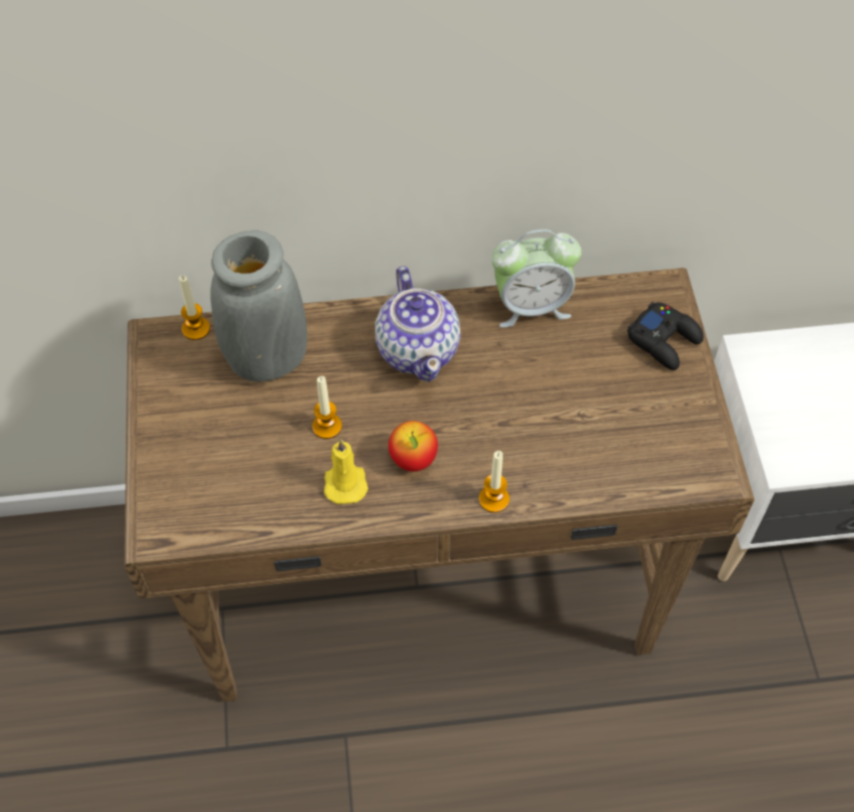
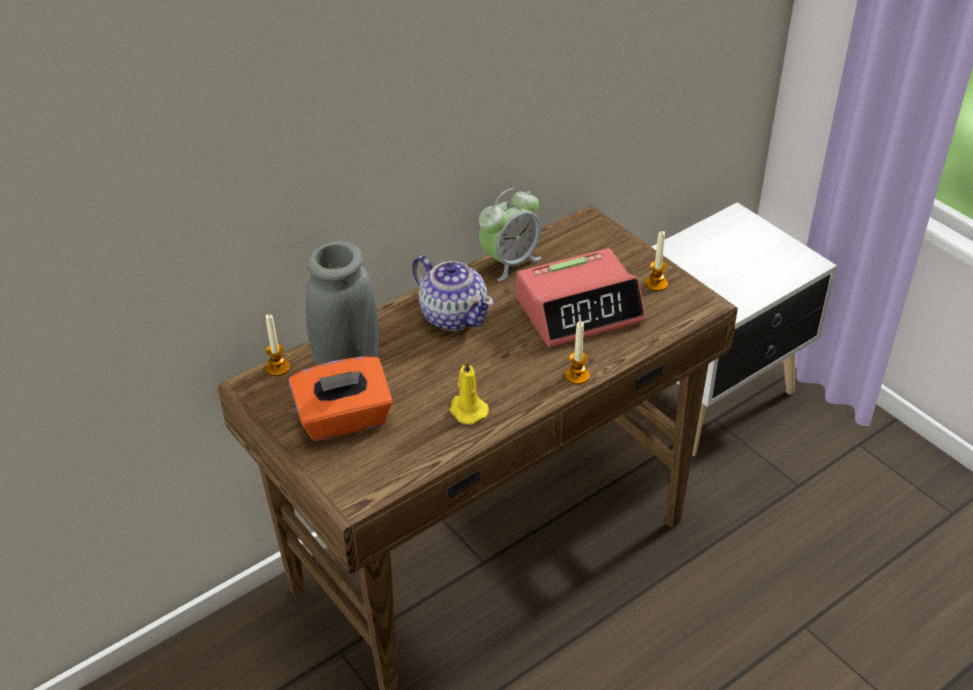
camera: 30 degrees left, 15 degrees down
candle [312,376,342,439] -> candle moved to [645,231,668,291]
apple [388,421,438,471] -> none
black game controller [627,302,704,370] -> none
none -> orange tissue box [289,356,393,441]
none -> alarm clock [516,248,646,348]

